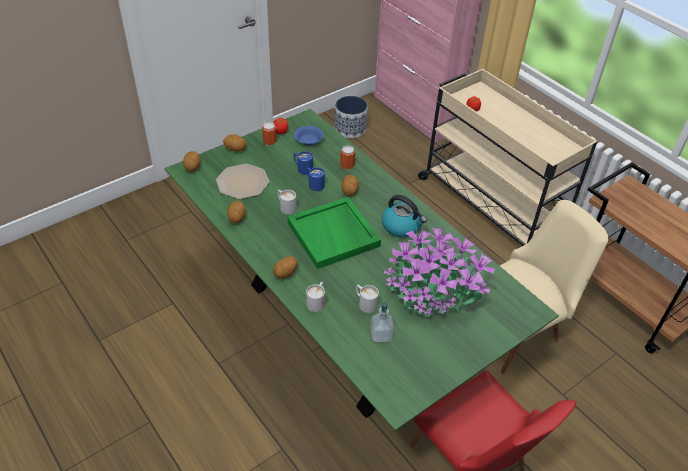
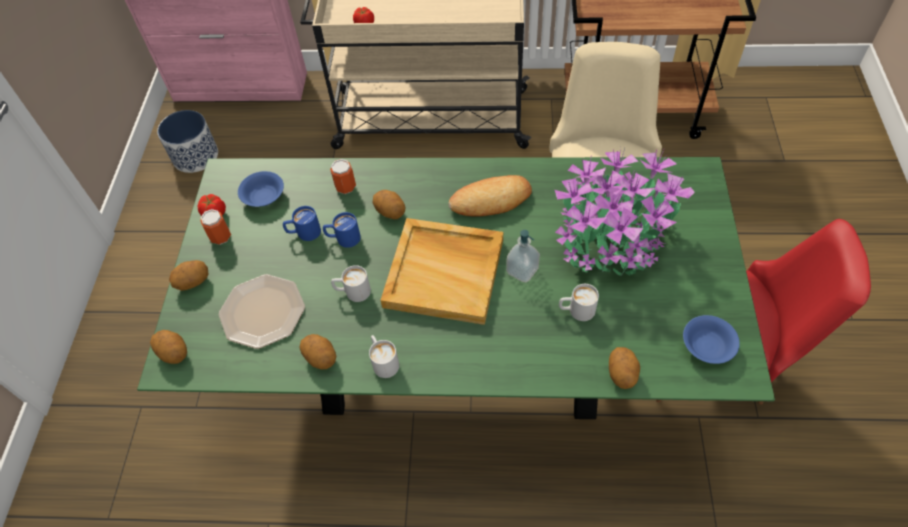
camera: 45 degrees left, 10 degrees up
potato [273,256,298,278] -> potato moved to [609,347,640,389]
green tray [288,197,381,269] -> beige tray [380,218,503,325]
white mug [306,282,325,312] -> white mug moved to [369,335,399,378]
soap dispenser [371,302,394,342] -> soap dispenser moved to [506,230,540,282]
kettle [382,195,427,238] -> bread [448,175,532,217]
none -> blue bowl [683,315,740,364]

